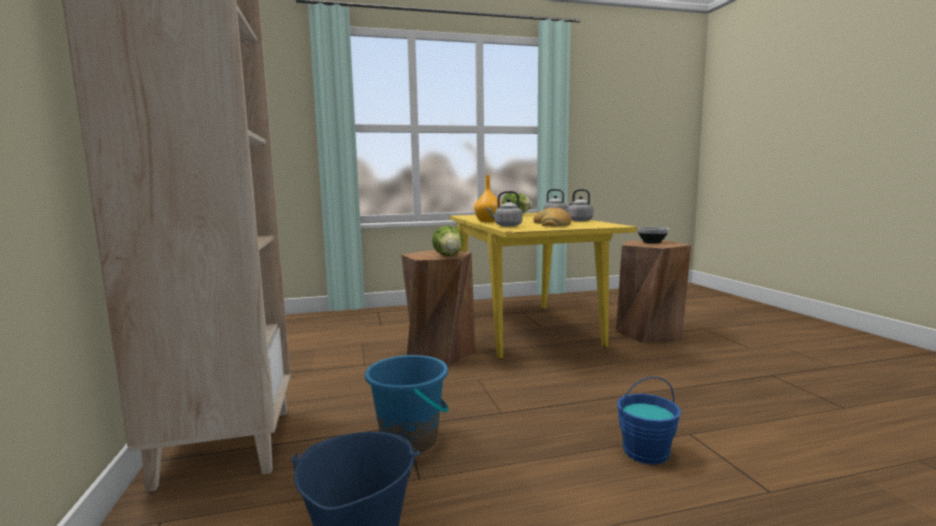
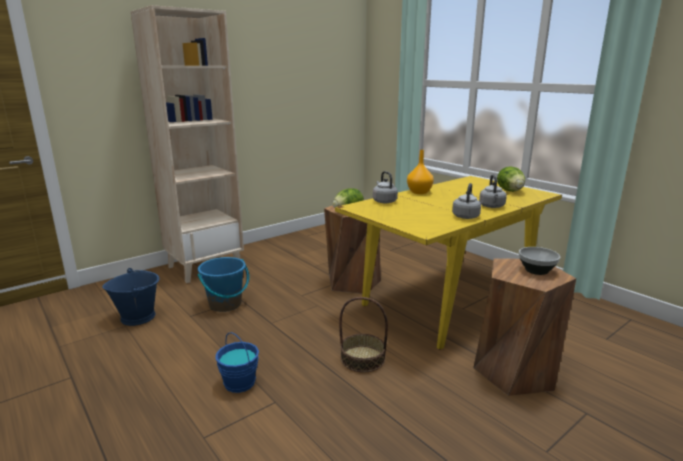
camera: 65 degrees right, 10 degrees up
bread [534,208,571,227] -> none
none -> basket [339,297,388,373]

